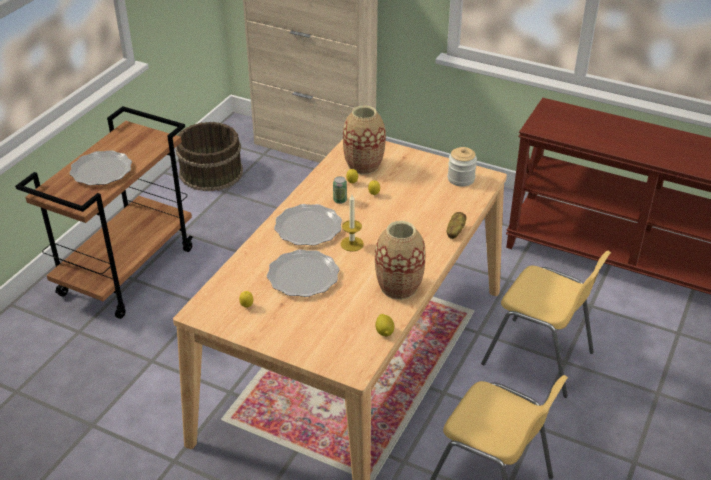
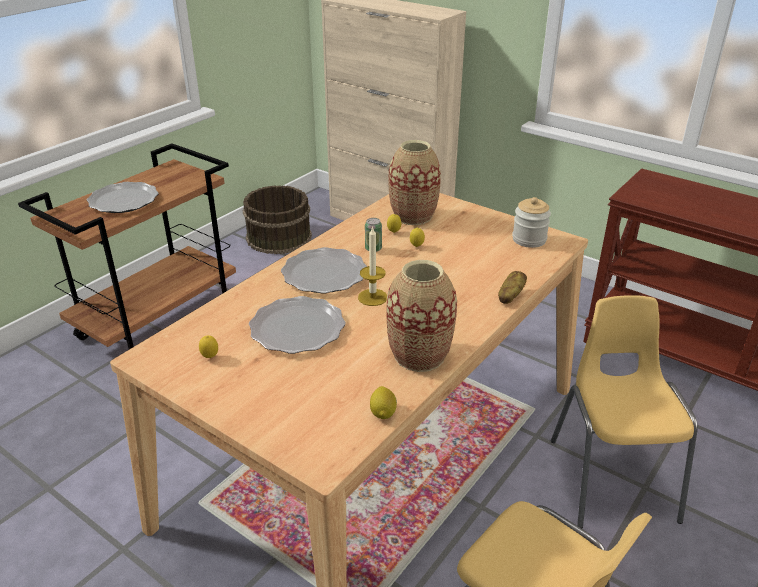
camera: 10 degrees right, 5 degrees down
yellow chair [481,251,611,398] -> yellow chair turned 135 degrees counterclockwise [551,295,698,528]

